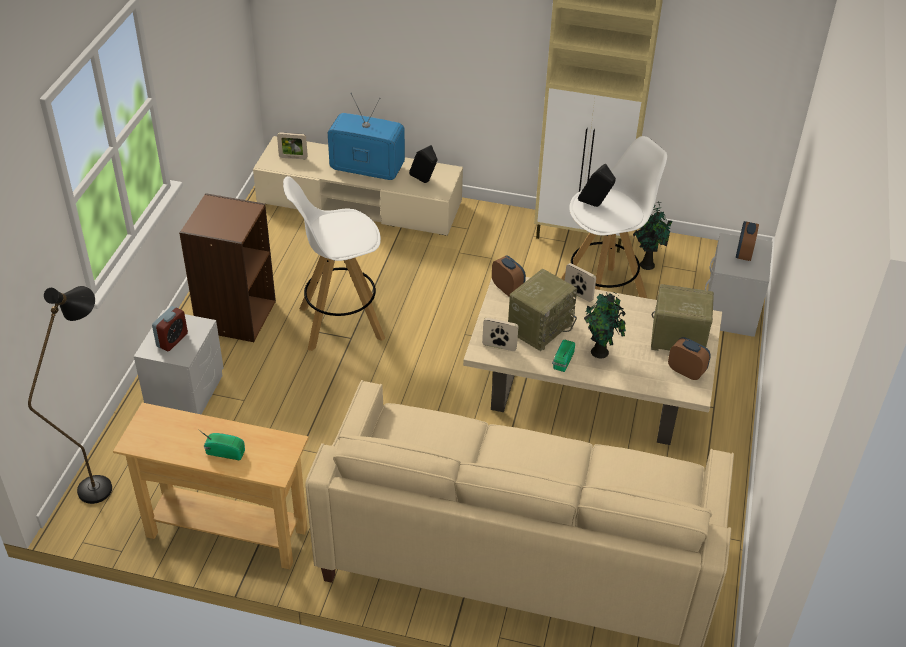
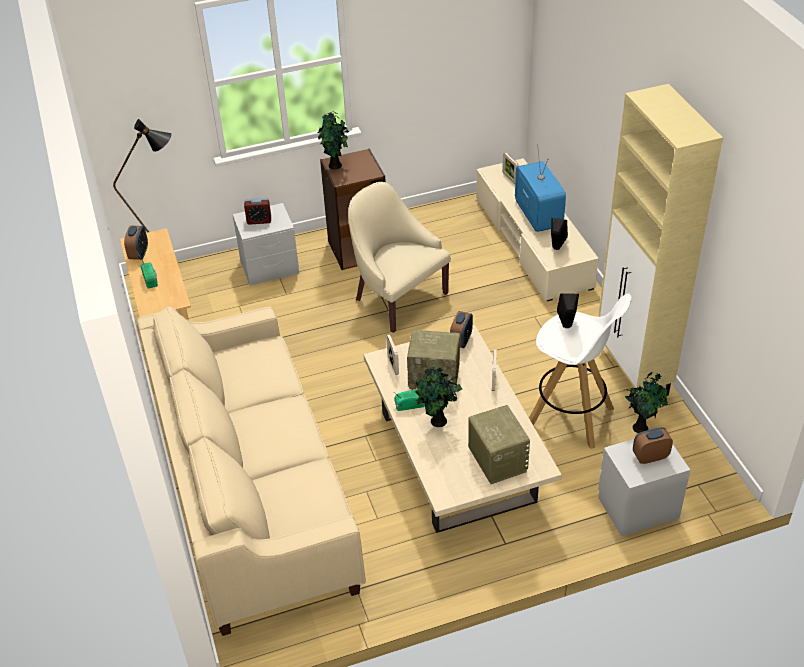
camera: 60 degrees right, 0 degrees up
white stool [283,176,385,351] -> beige armchair [348,182,451,333]
alarm clock [668,337,711,380] -> alarm clock moved to [124,226,148,260]
none -> potted plant [318,112,349,170]

